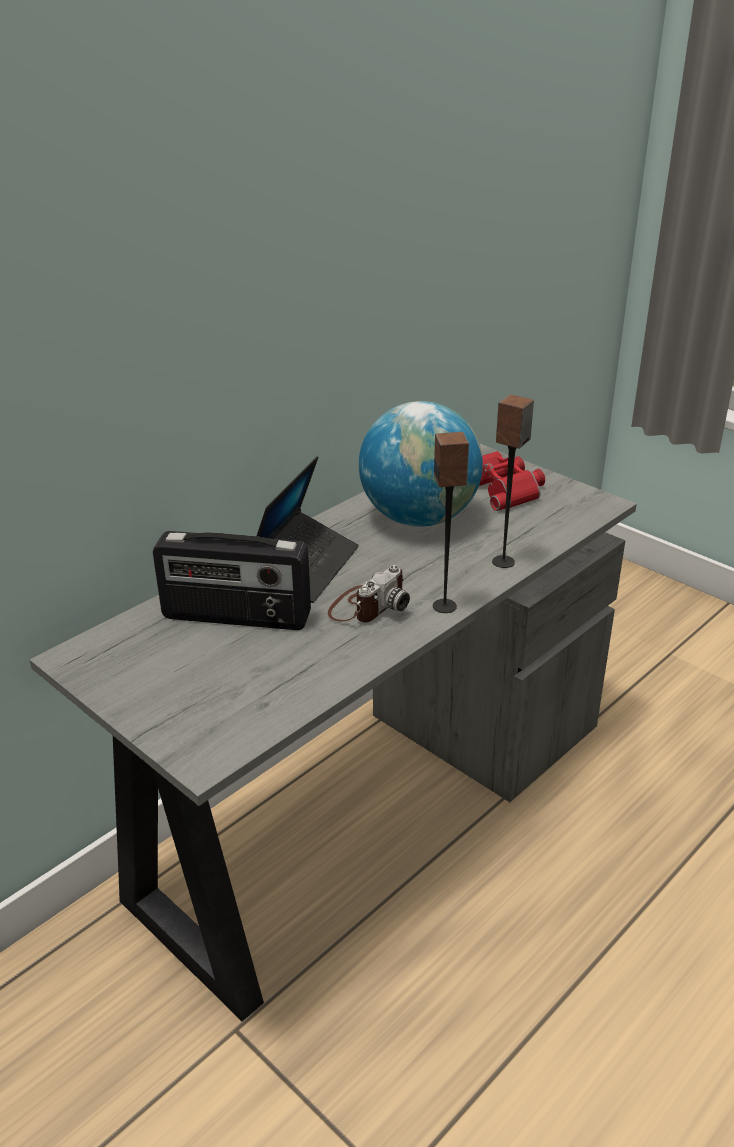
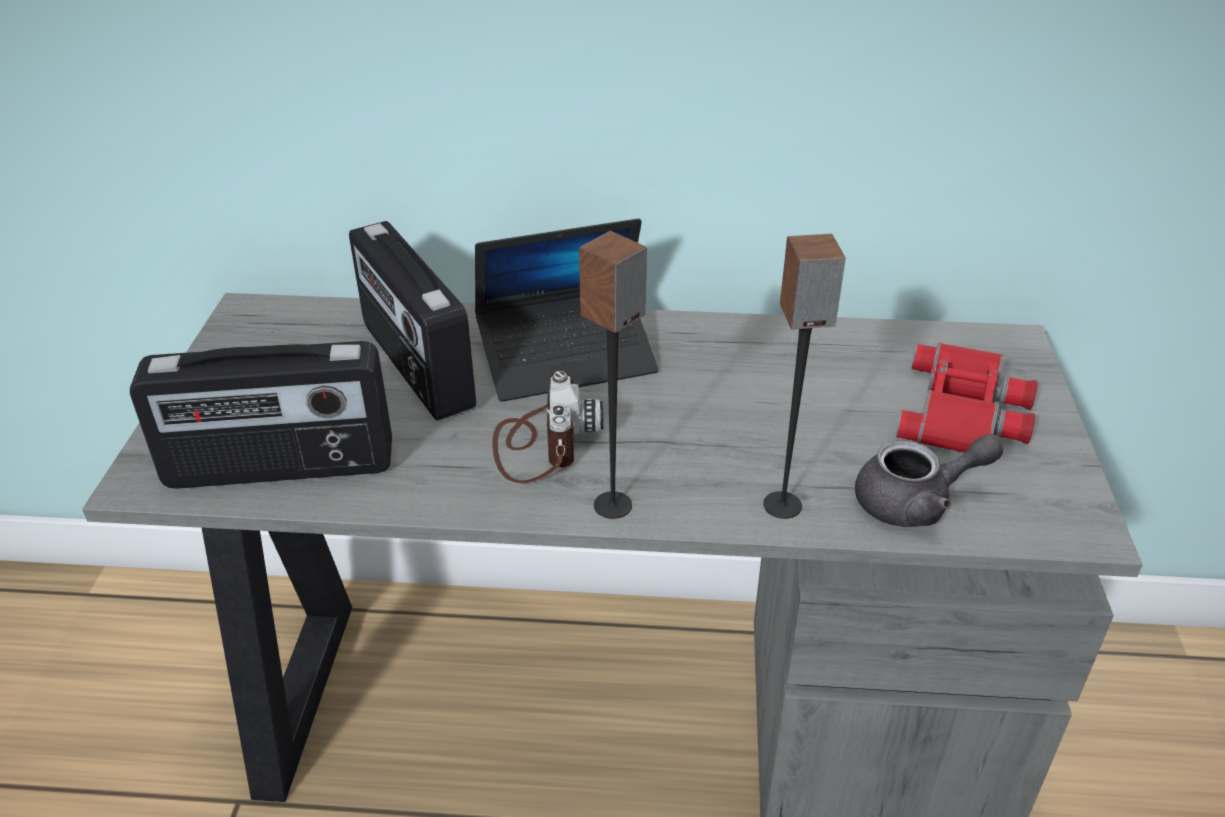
camera: 50 degrees right, 5 degrees up
camera [328,565,410,622] -> camera turned 90 degrees counterclockwise [492,371,604,483]
globe [359,401,483,527] -> none
none -> radio [130,341,392,489]
none -> grey teapot [855,434,1003,527]

